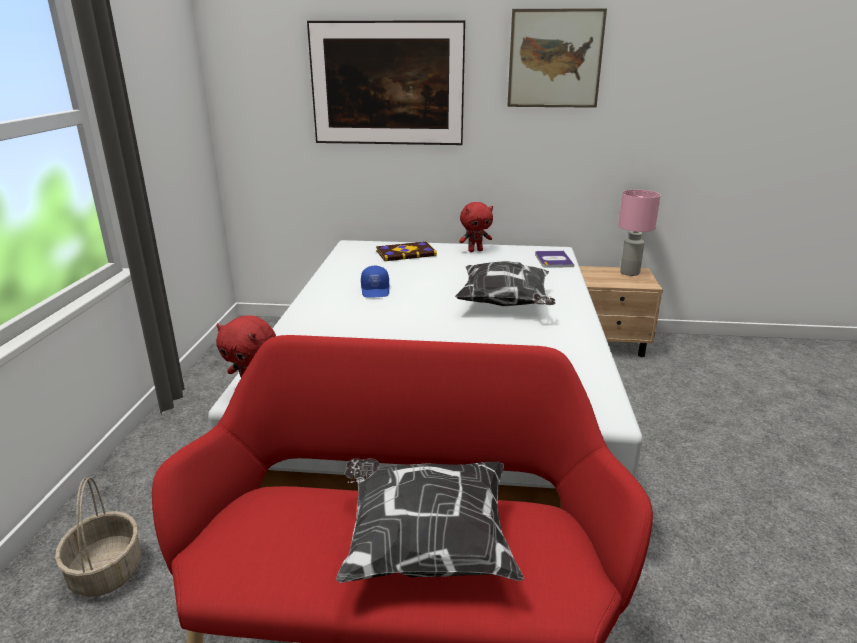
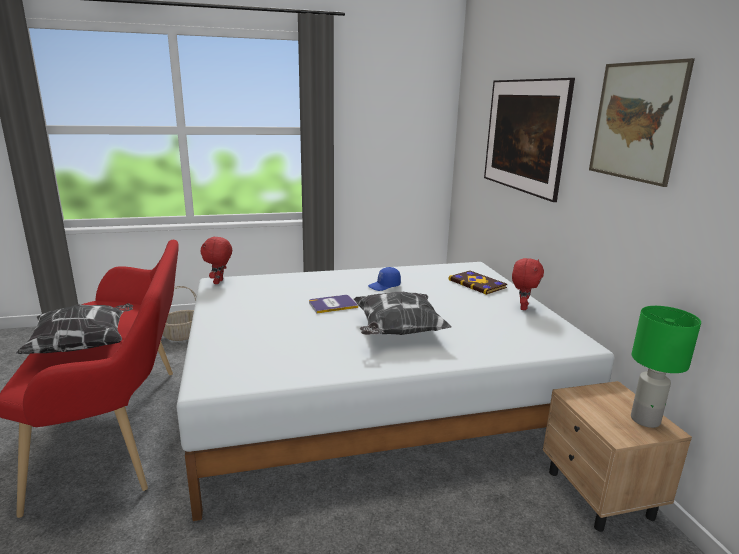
camera: 70 degrees right, 5 degrees down
red plush toy [459,202,493,252] -> red plush toy turned 120 degrees counterclockwise [512,258,544,310]
book [535,251,574,268] -> book moved to [309,295,358,313]
pink table lamp [618,190,661,276] -> green table lamp [631,306,701,428]

